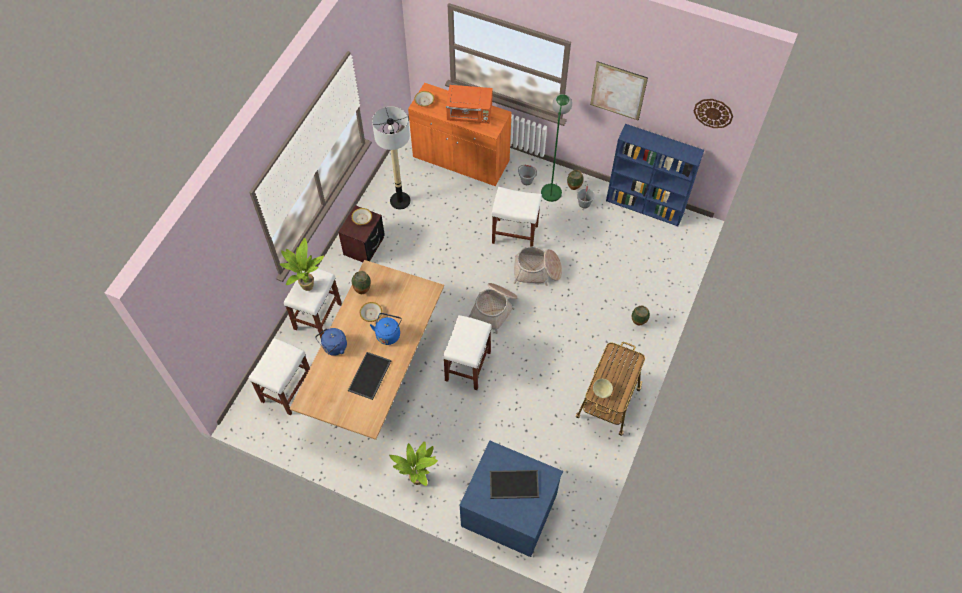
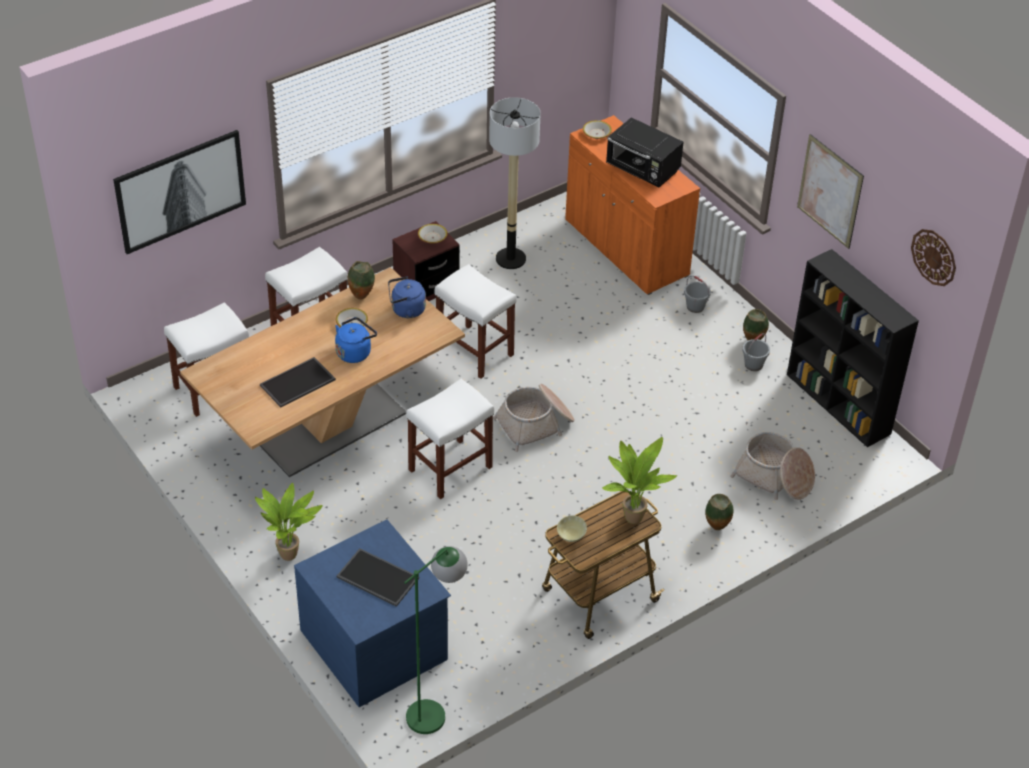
camera: 30 degrees right, 15 degrees down
potted plant [280,238,324,291] -> potted plant moved to [602,437,677,524]
blue kettle [315,328,347,356] -> blue kettle moved to [388,276,426,318]
orange microwave [446,85,493,124] -> black microwave [606,117,683,187]
white stool [492,187,542,246] -> white stool moved to [435,264,516,379]
basket [514,246,562,286] -> basket moved to [730,432,815,500]
green floor lamp [541,94,572,202] -> green floor lamp moved to [404,546,468,734]
blue bookcase [606,124,704,226] -> black bookcase [787,249,919,447]
none -> picture [113,130,246,254]

